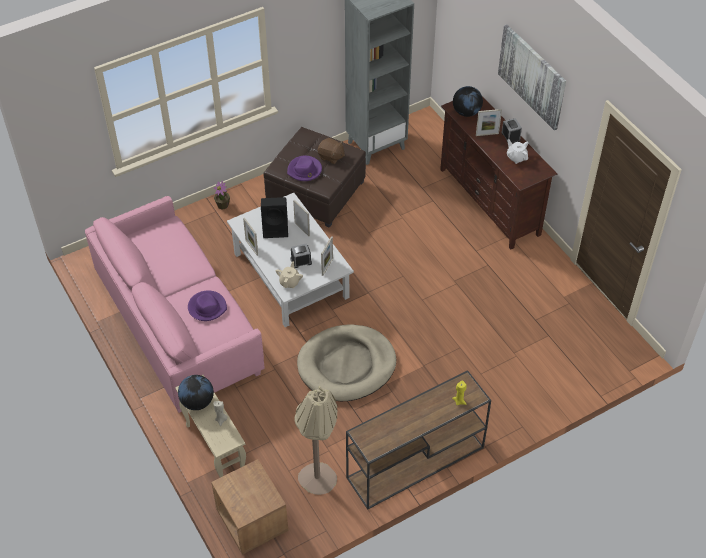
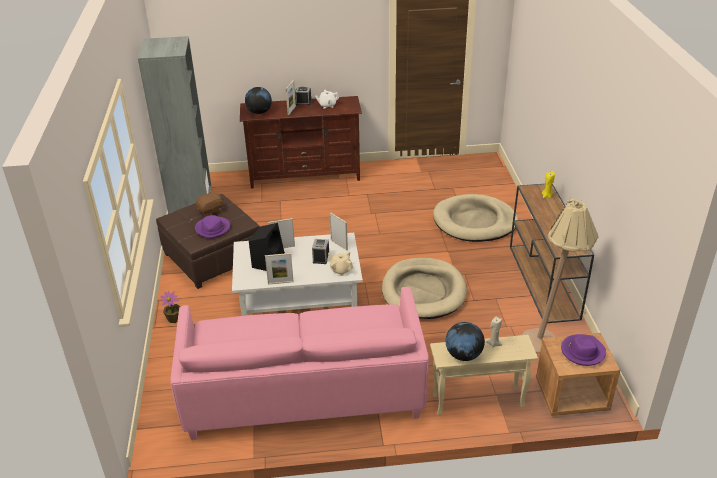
camera: 65 degrees left, 15 degrees down
purple hat [188,290,227,321] -> purple hat moved to [561,334,606,366]
picture [498,25,566,130] -> none
none -> beige dog bed [433,194,518,242]

